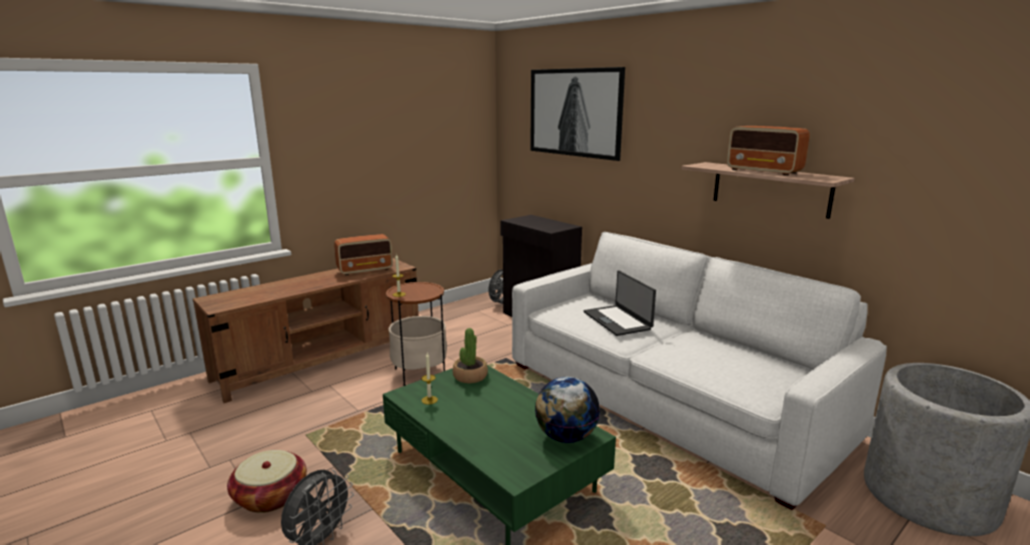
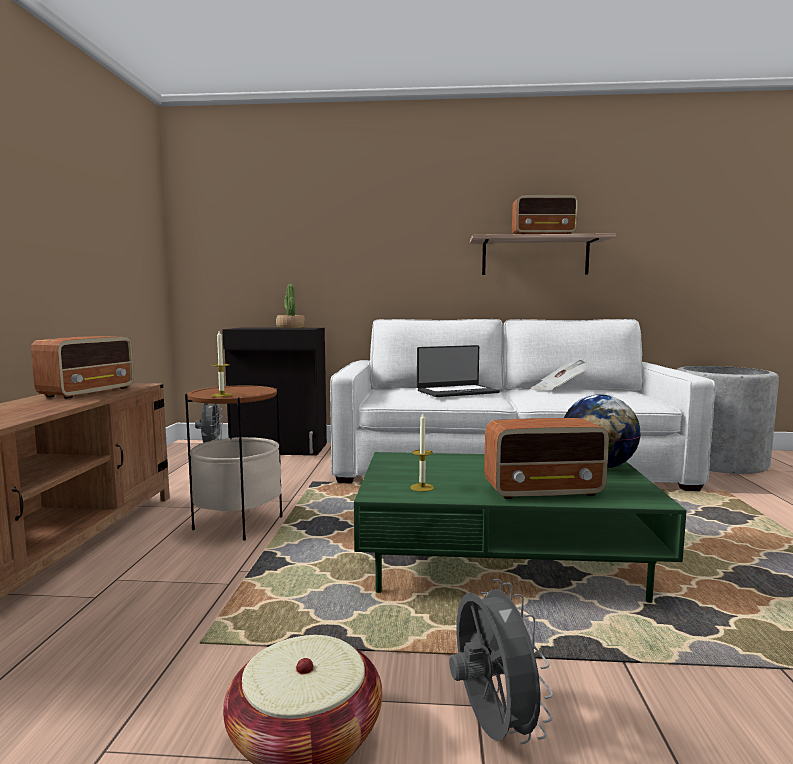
camera: 45 degrees left, 10 degrees down
potted plant [453,328,488,383] -> potted plant moved to [276,284,305,328]
picture [530,67,625,161] -> none
laptop [583,271,656,336] -> laptop turned 45 degrees counterclockwise [417,345,500,397]
none -> radio [484,418,609,499]
none -> newspaper [531,360,587,391]

